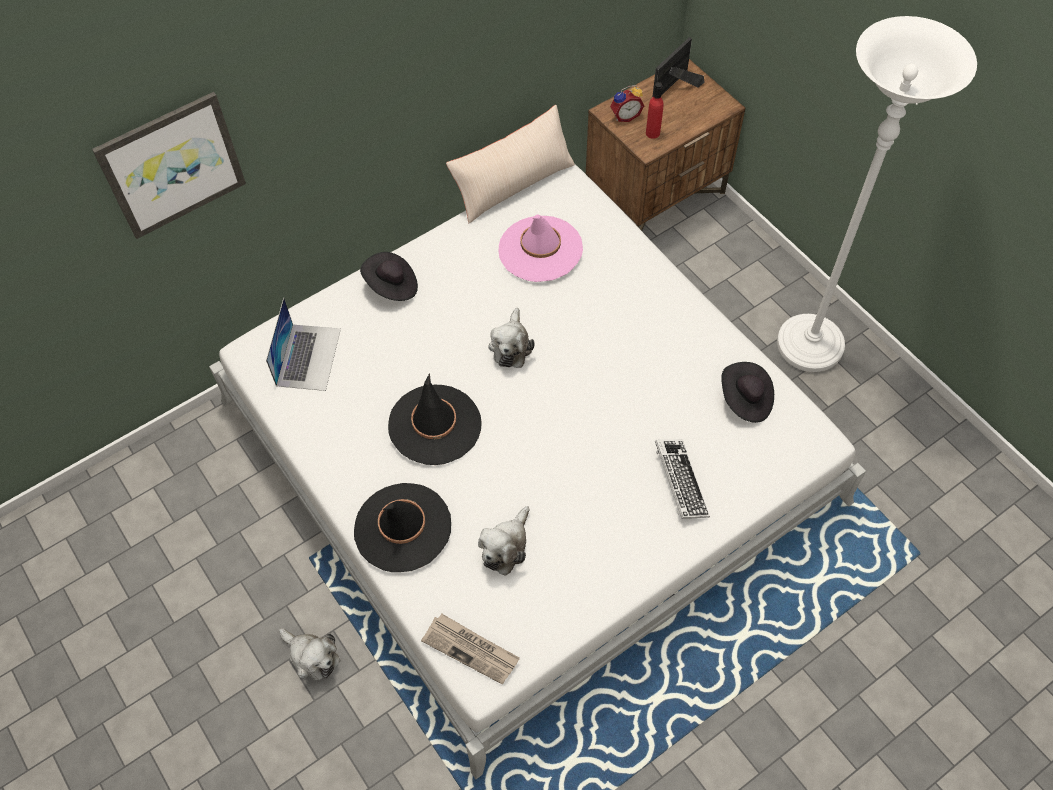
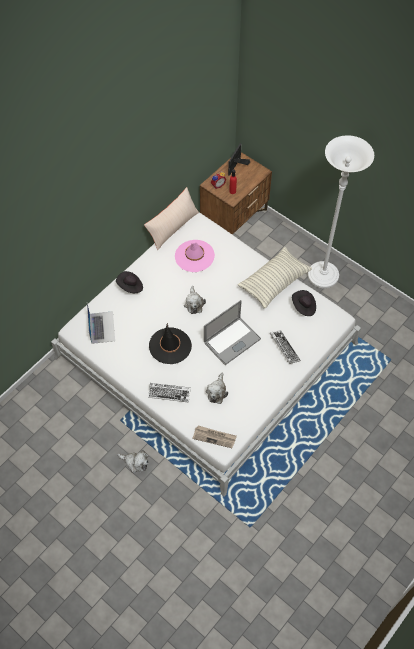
camera: 15 degrees left, 0 degrees up
picture [92,92,246,239] -> none
black hat [354,483,451,572] -> keyboard [148,383,191,403]
none -> laptop [204,300,261,365]
none -> pillow [238,247,312,309]

